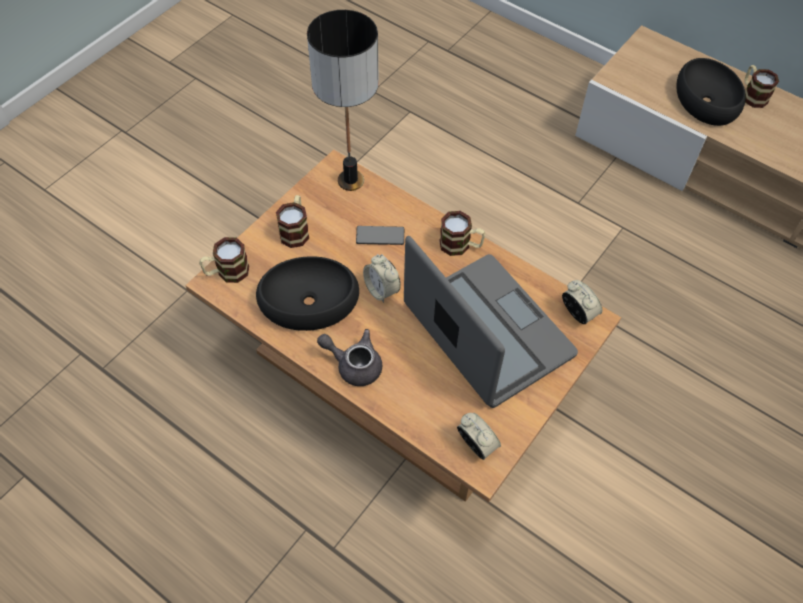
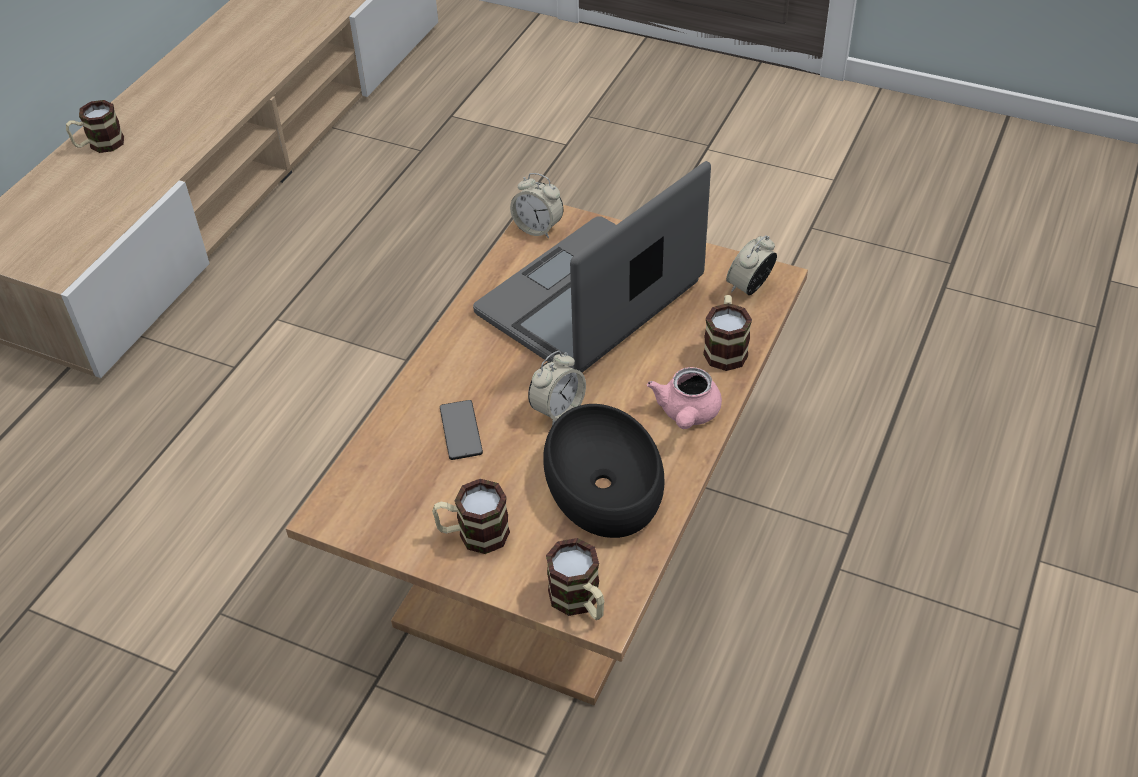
camera: 100 degrees left, 10 degrees down
table lamp [307,10,379,191] -> none
grey teapot [317,329,382,386] -> pink teapot [647,367,722,429]
mug [439,211,485,256] -> mug moved to [703,295,752,371]
alarm clock [562,280,602,324] -> alarm clock turned 105 degrees counterclockwise [510,173,564,238]
black bowl [677,58,746,126] -> none

